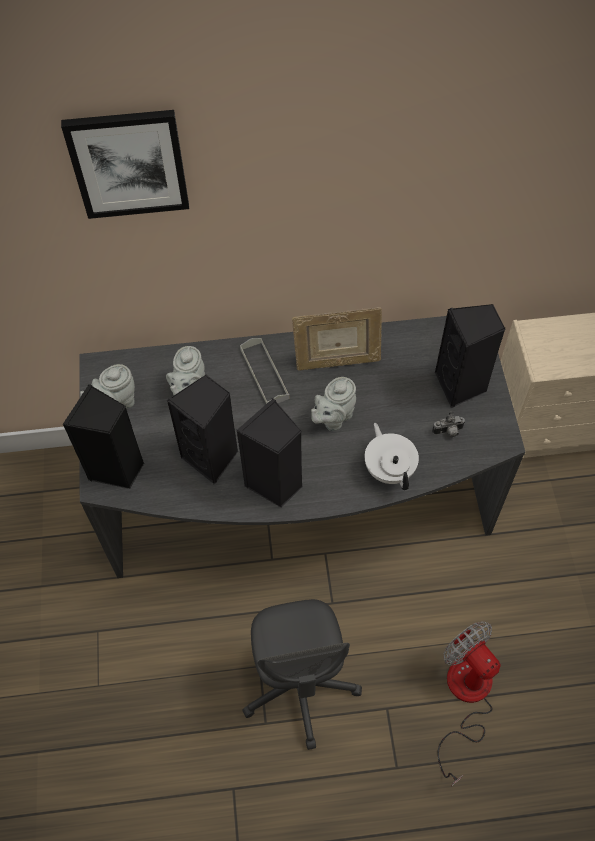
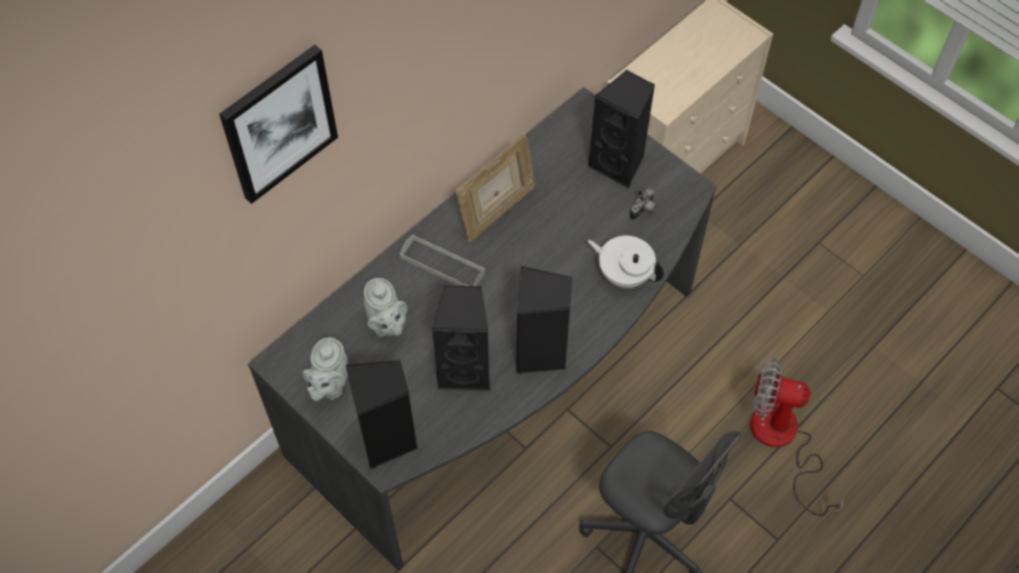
camera: 40 degrees left, 0 degrees up
grey teapot [311,377,356,431] -> none

